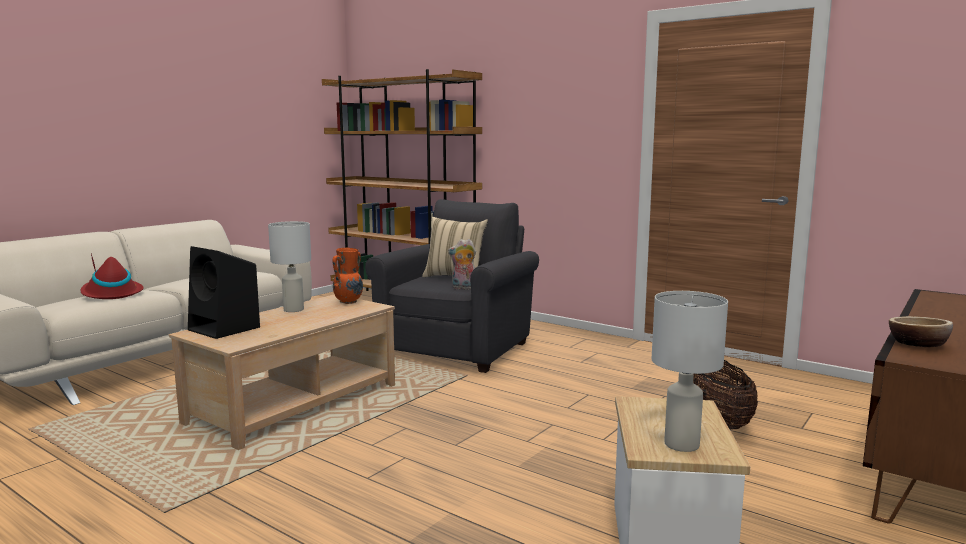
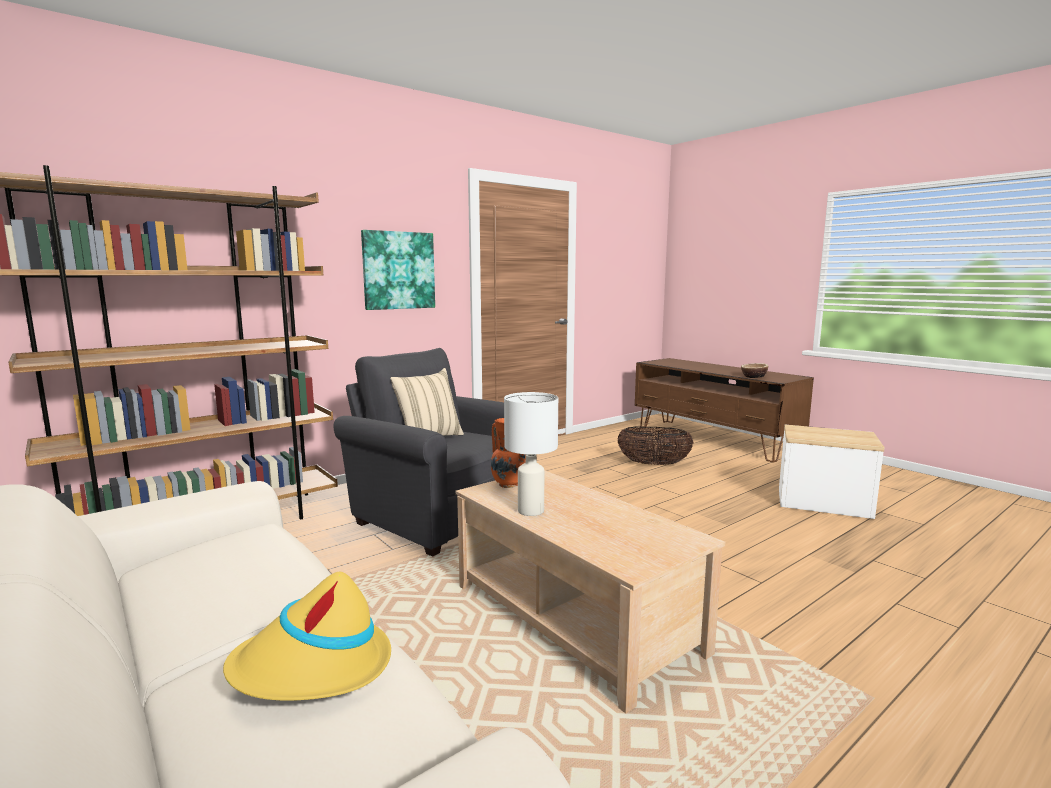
camera: 75 degrees left, 0 degrees up
red hat [80,253,144,299] -> yellow hat [223,572,391,701]
black speaker [188,246,260,339] -> none
plush toy [448,239,476,290] -> none
white table lamp [652,291,728,452] -> none
none -> picture [361,230,435,310]

